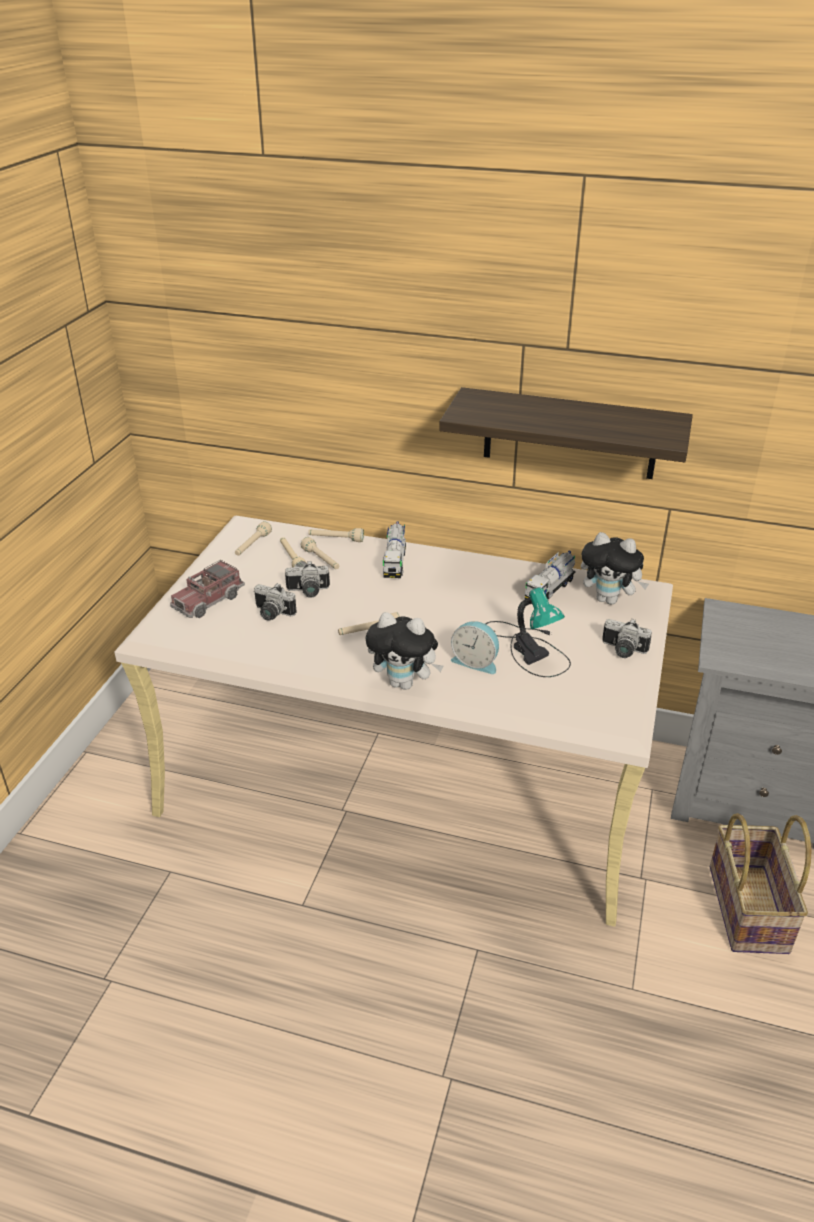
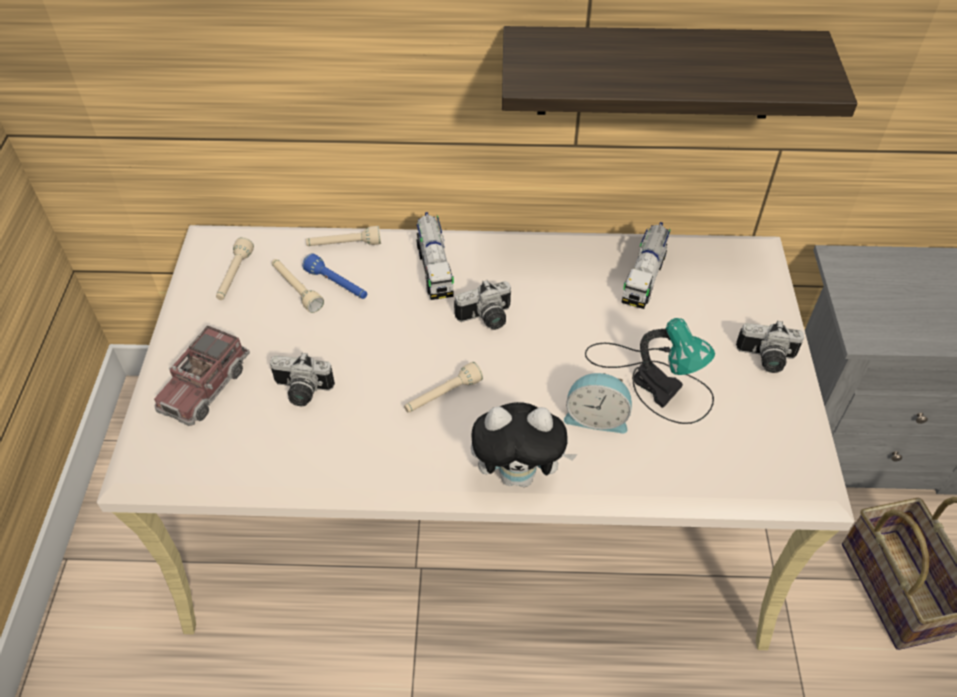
camera: 15 degrees left, 15 degrees up
camera [285,561,330,598] -> camera moved to [454,280,511,330]
beige flashlight [301,537,339,569] -> blue flashlight [302,254,367,299]
plush toy [581,532,649,604] -> none

